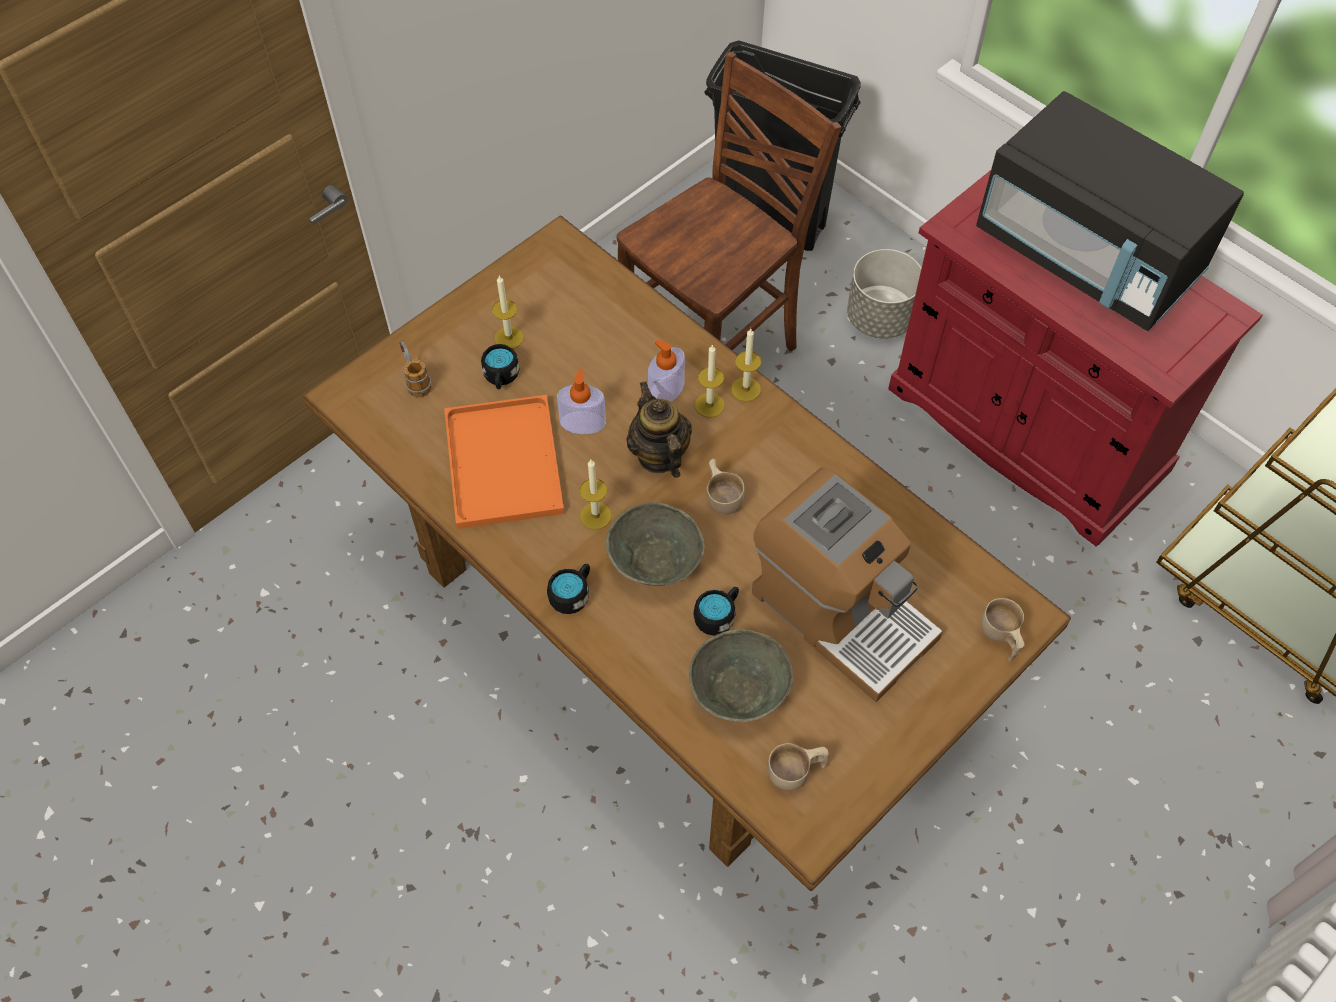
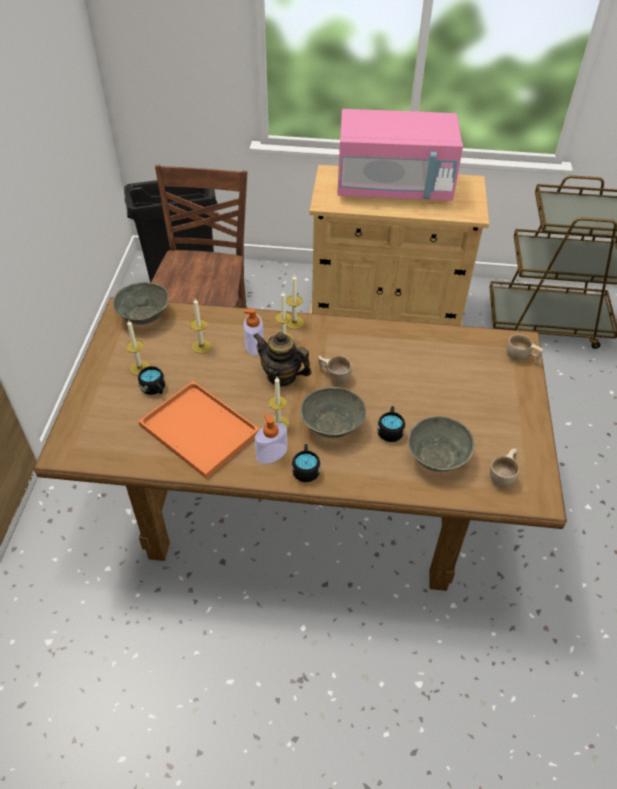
camera: 40 degrees left, 10 degrees down
mug [399,341,432,398] -> none
soap dispenser [557,370,606,434] -> soap dispenser moved to [255,413,287,464]
coffee machine [752,467,943,702] -> none
grey planter [847,249,922,339] -> none
red cabinet [888,170,1262,547] -> beige cabinet [310,165,489,326]
black microwave [976,91,1244,331] -> pink microwave [337,109,463,200]
none -> grey bowl [113,282,169,325]
none -> candle [190,299,212,354]

